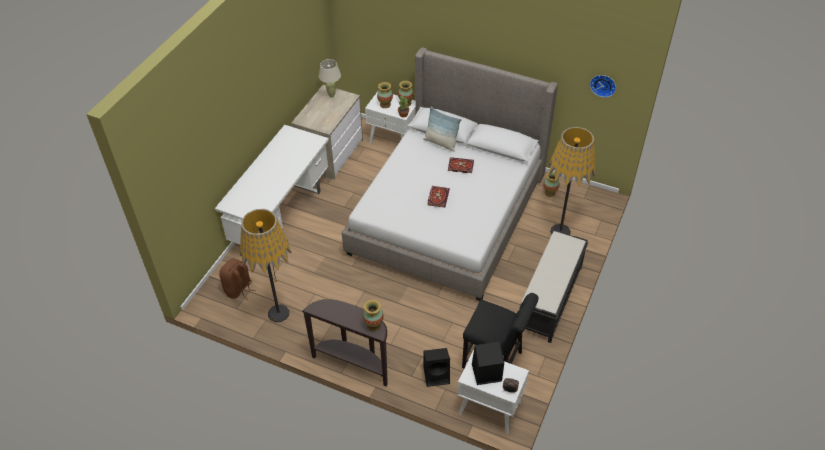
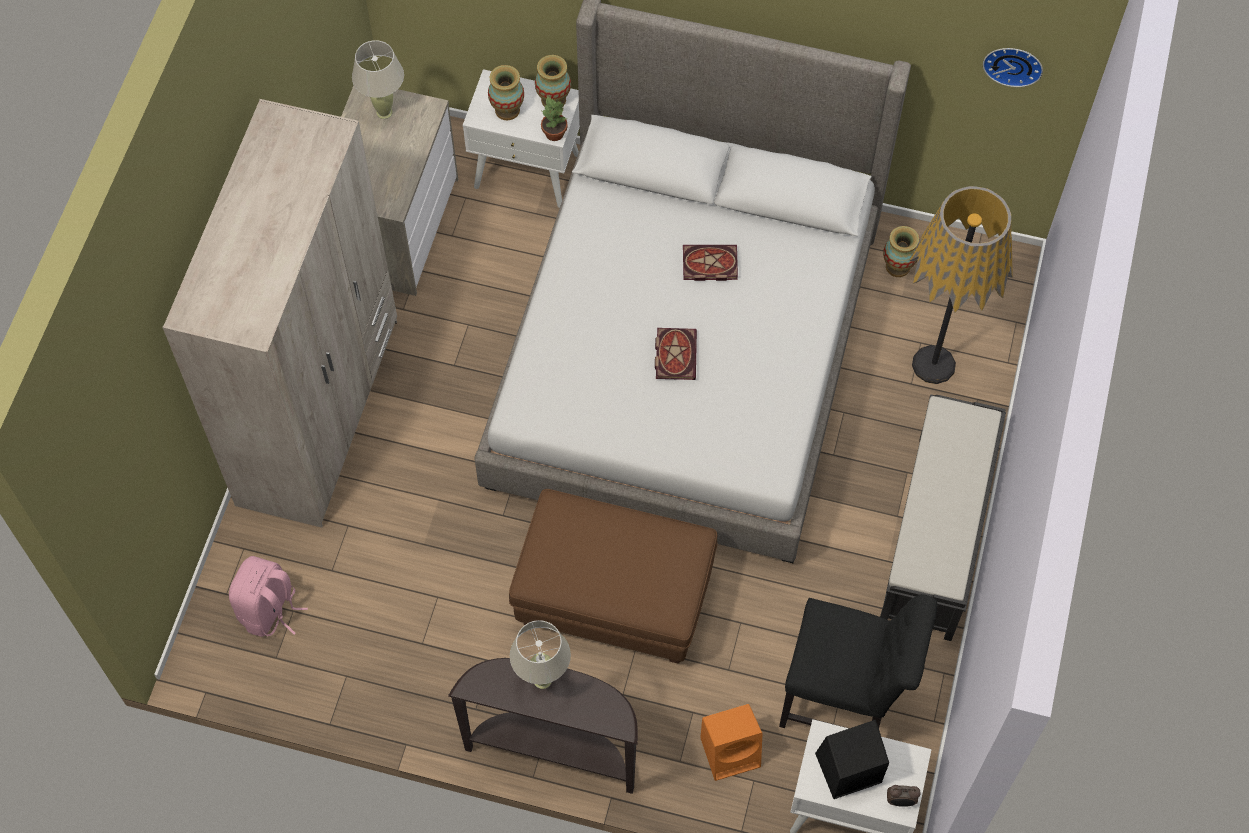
camera: 10 degrees left, 15 degrees up
white desk [215,125,329,244] -> beige wardrobe [162,99,397,528]
brown backpack [219,258,256,300] -> pink backpack [229,556,308,637]
floor lamp [240,209,292,322] -> none
vase [363,300,383,331] -> none
pillow [423,107,462,152] -> none
black speaker [423,348,450,387] -> orange speaker [700,704,763,781]
none -> brown ottoman [509,489,718,664]
none -> beige table lamp [510,620,571,689]

